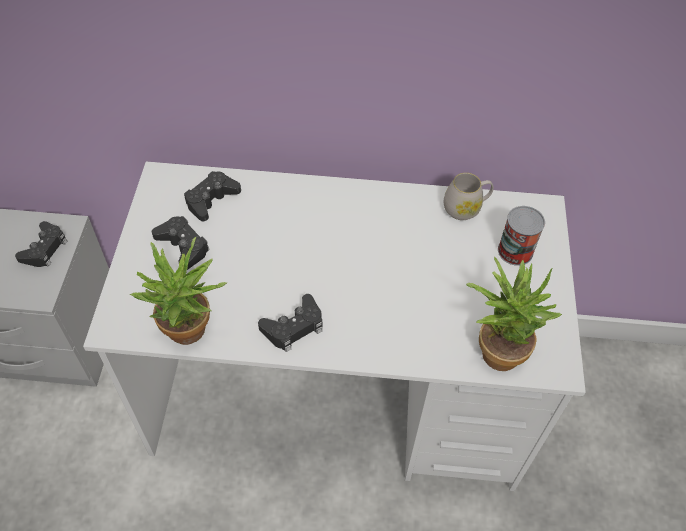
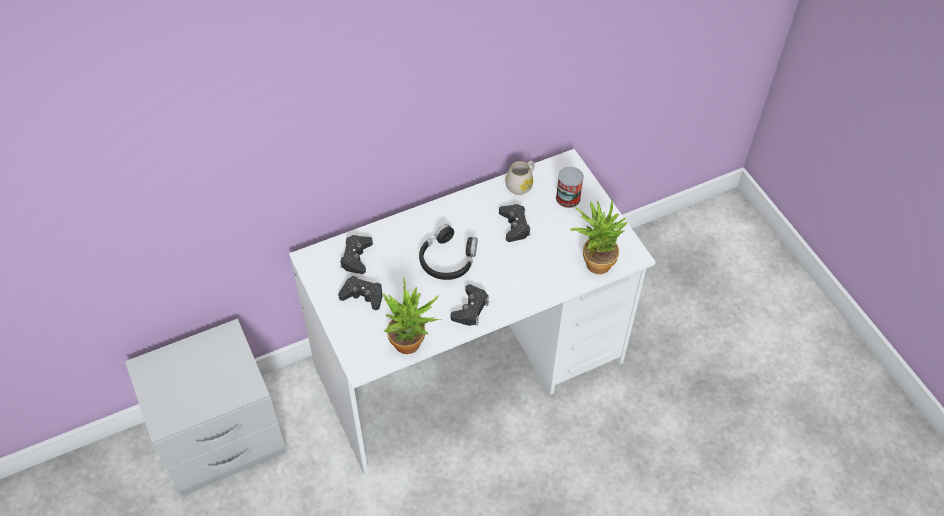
camera: 30 degrees left, 0 degrees up
black game controller [15,221,67,267] -> black game controller moved to [499,204,531,242]
none -> black headphones [419,224,478,280]

